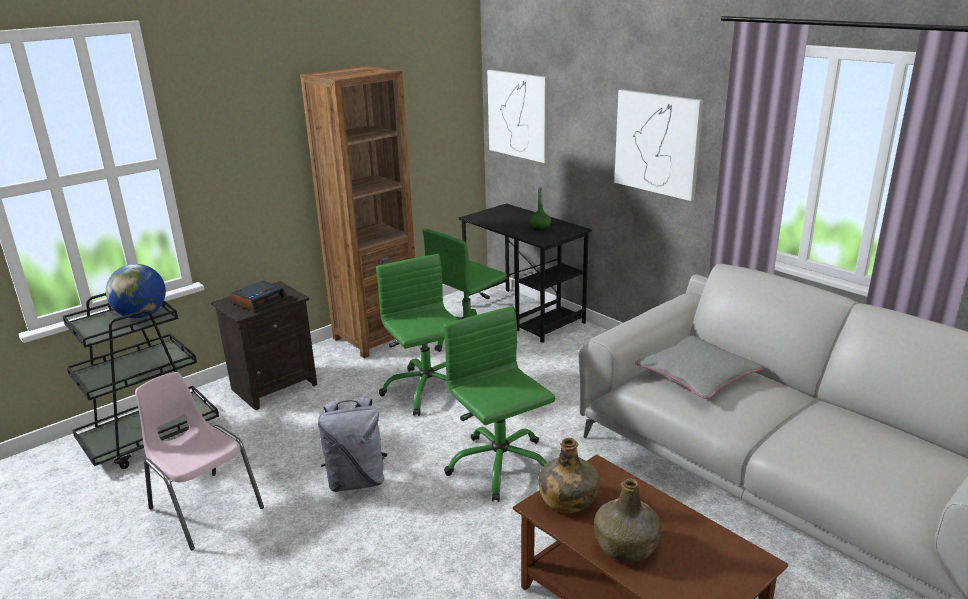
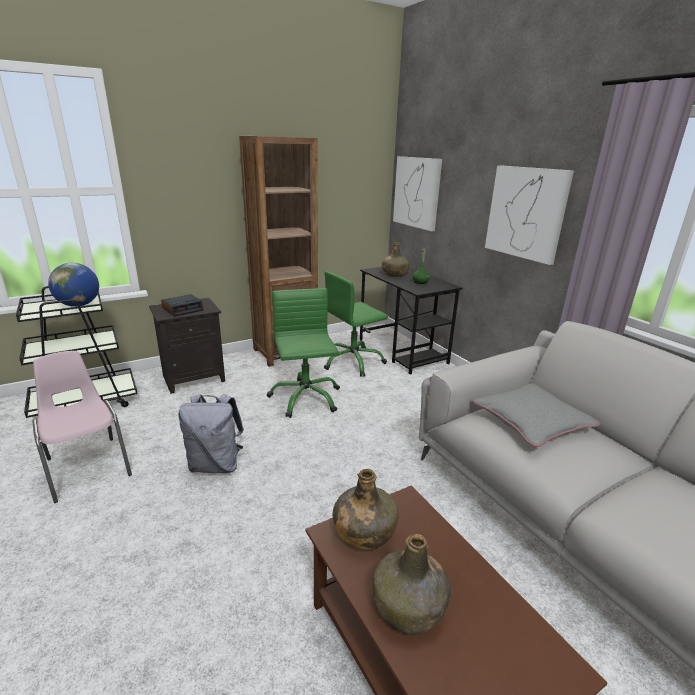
camera: 10 degrees right, 0 degrees up
green office chair [443,306,555,502] -> none
none -> green bottle [382,243,409,277]

